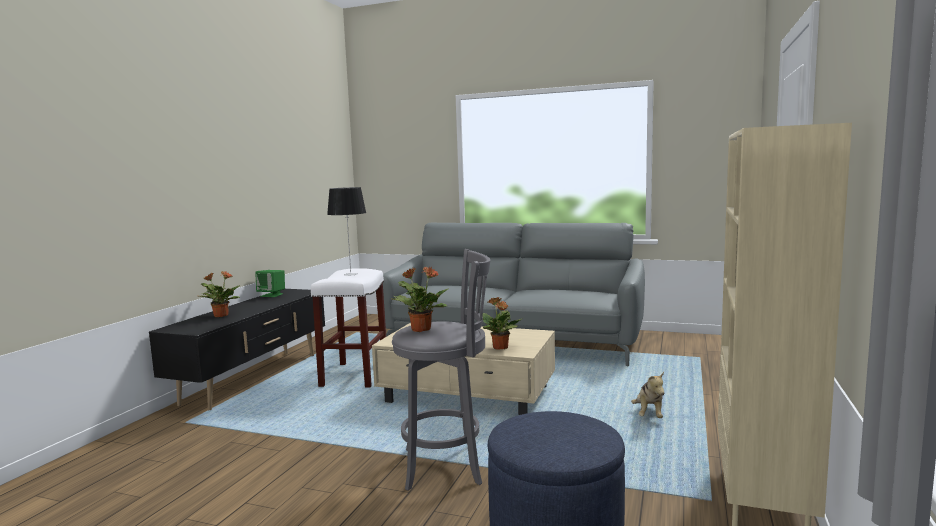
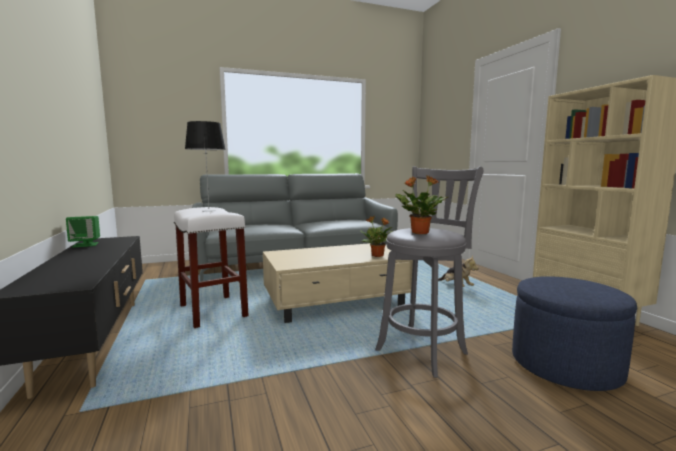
camera: 40 degrees left, 0 degrees up
potted plant [199,271,240,317] -> none

